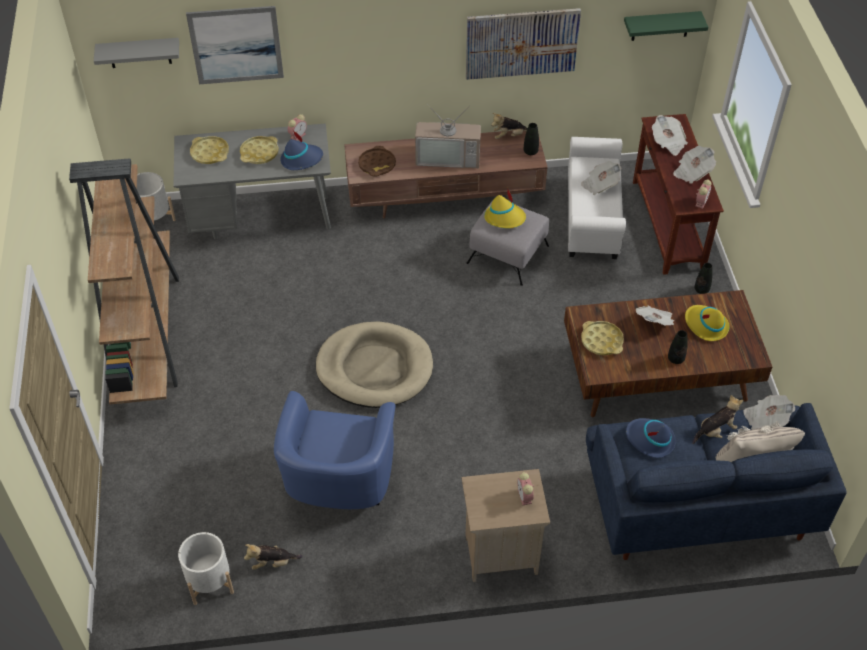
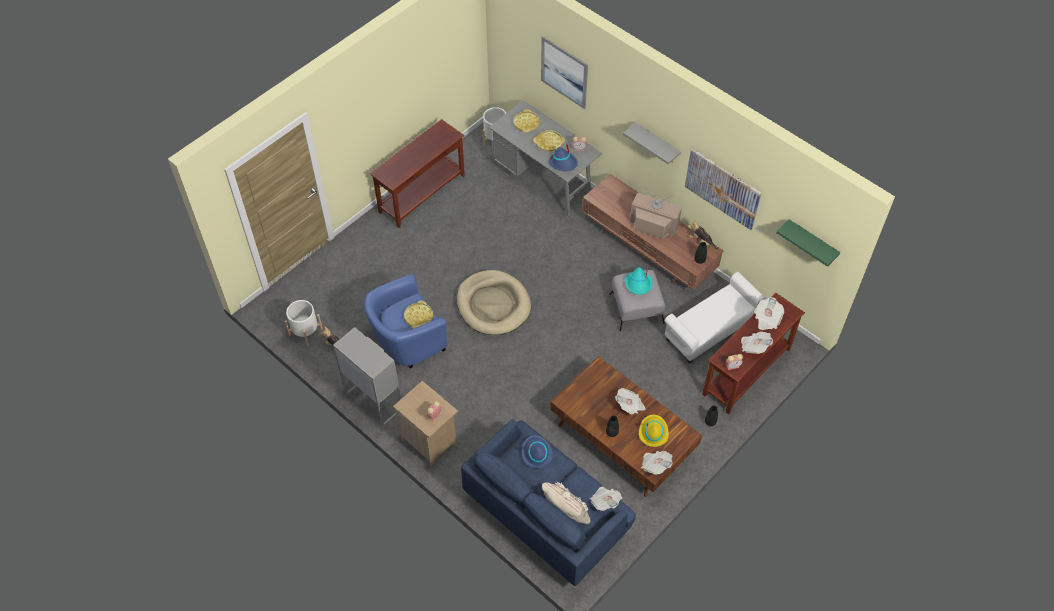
camera: 50 degrees right, 5 degrees up
brown bookcase [69,158,179,404] -> brown console table [370,119,465,228]
grey shelf [94,38,179,68] -> grey shelf moved to [623,122,681,165]
brown tray [358,146,396,176] -> none
television [415,104,481,168] -> television turned 150 degrees clockwise [630,185,682,239]
yellow hat [484,188,526,228] -> turquoise hat [625,267,652,295]
newspaper [581,161,622,195] -> newspaper moved to [641,451,672,475]
yellow tray [581,321,624,355] -> yellow tray moved to [404,301,433,329]
plush toy [692,395,743,444] -> none
none -> grey cabinet [333,327,401,427]

